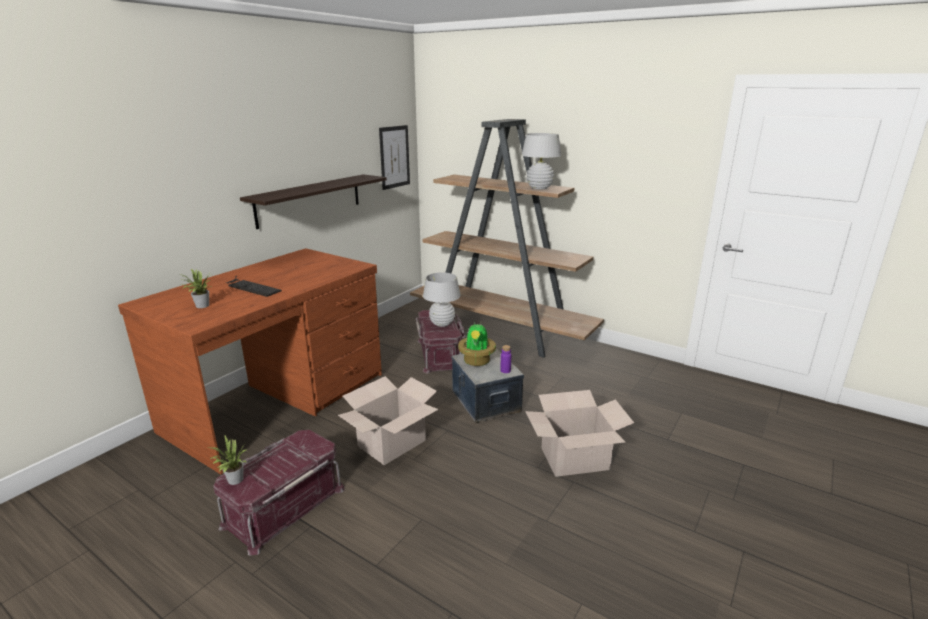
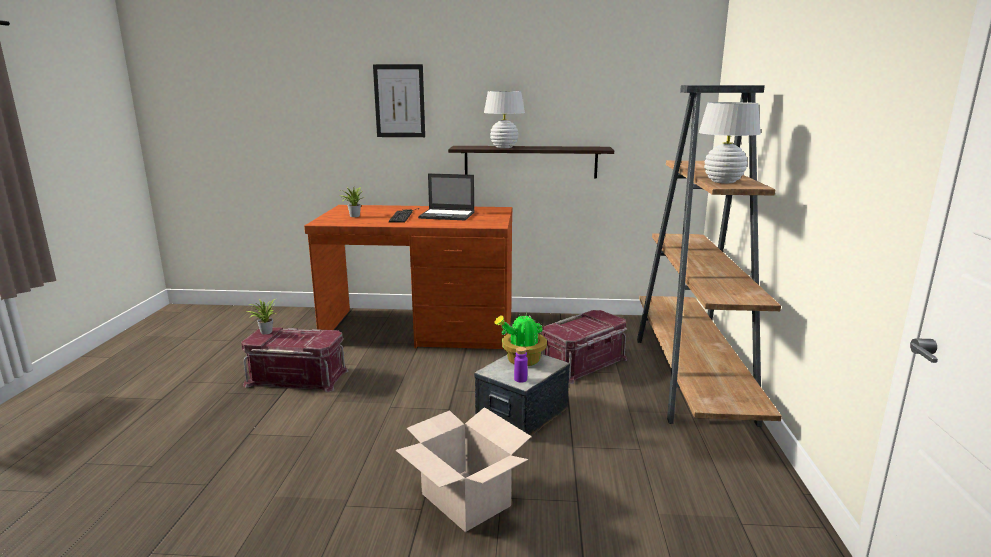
camera: 60 degrees right, 5 degrees down
cardboard box [338,376,439,465] -> none
picture [379,125,410,190] -> picture moved to [373,64,425,137]
white table lamp [423,272,461,327] -> white table lamp moved to [484,91,525,148]
none -> laptop [418,173,475,220]

